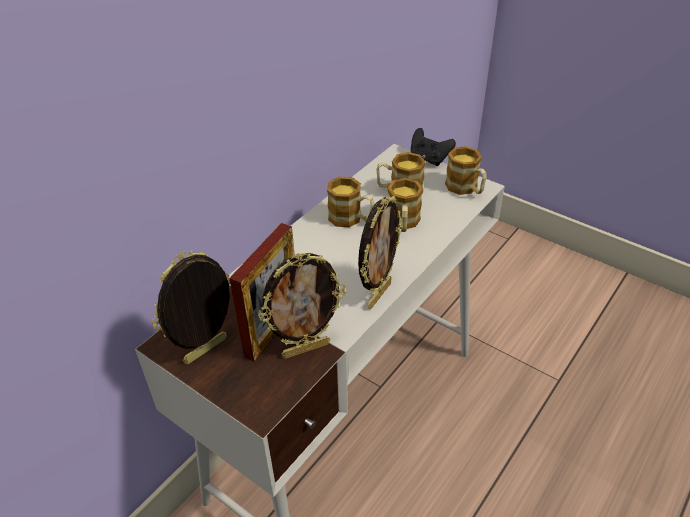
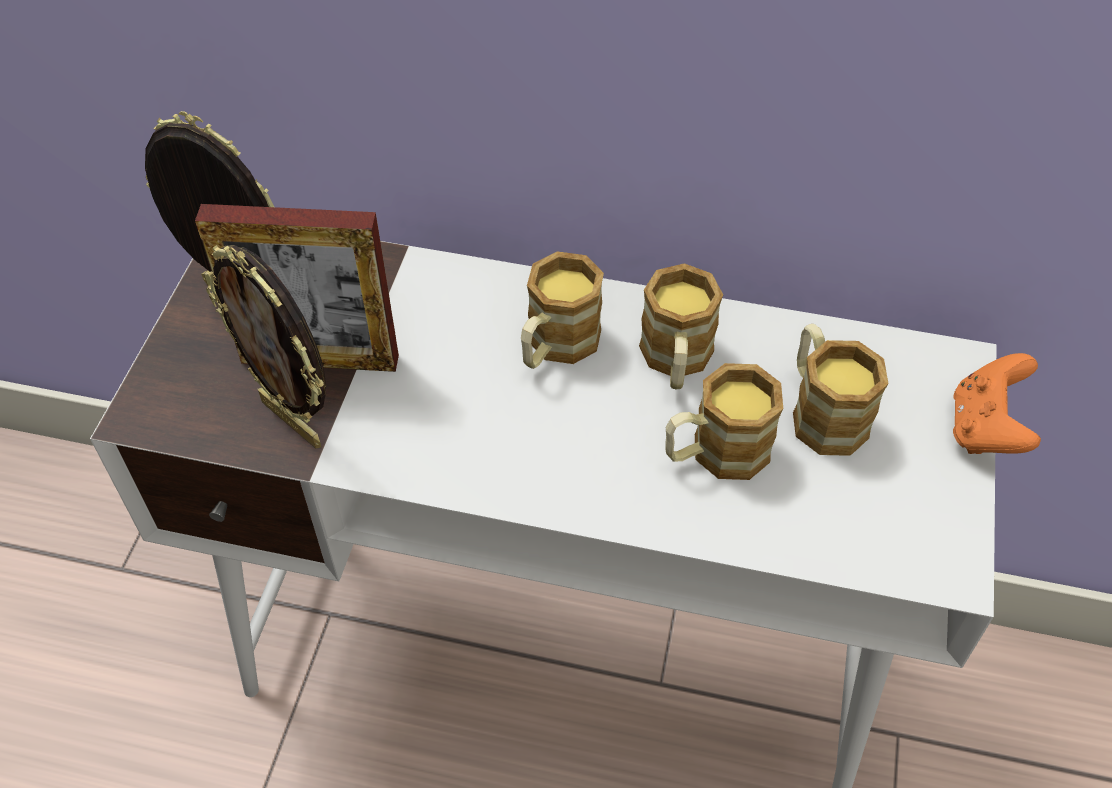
camera: 65 degrees right, 10 degrees up
picture frame [358,195,403,309] -> none
black game controller [411,128,456,166] -> orange game controller [953,353,1041,454]
mug [445,146,487,195] -> mug moved to [521,251,604,369]

